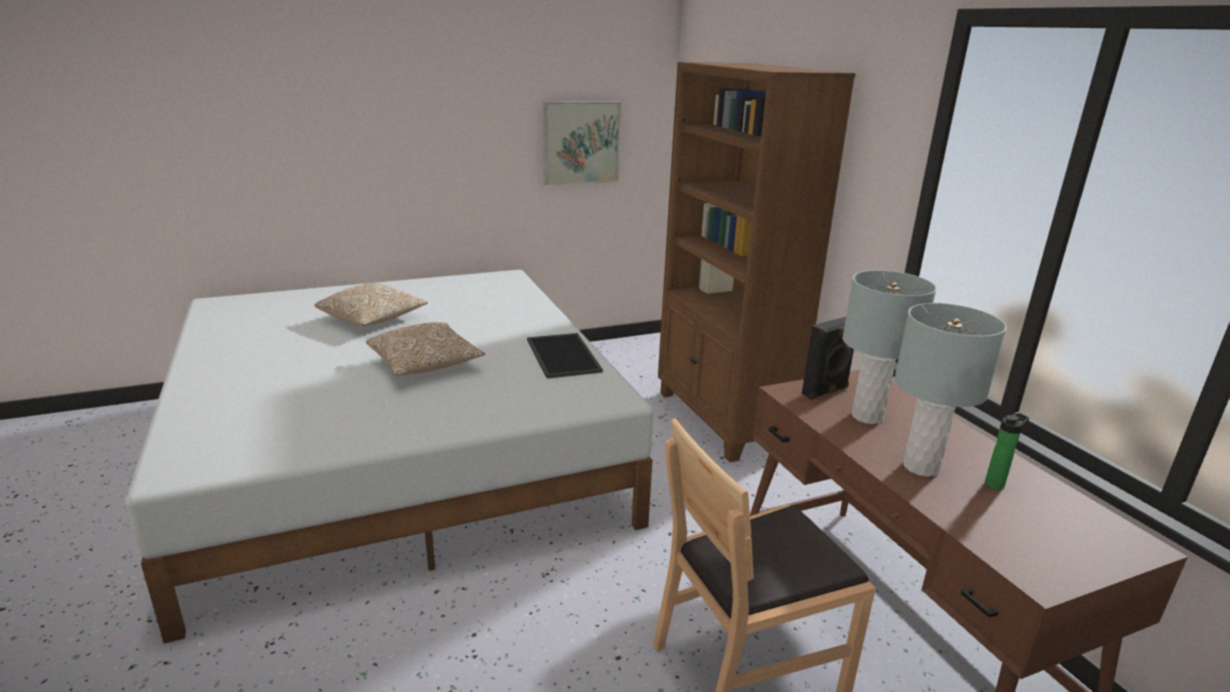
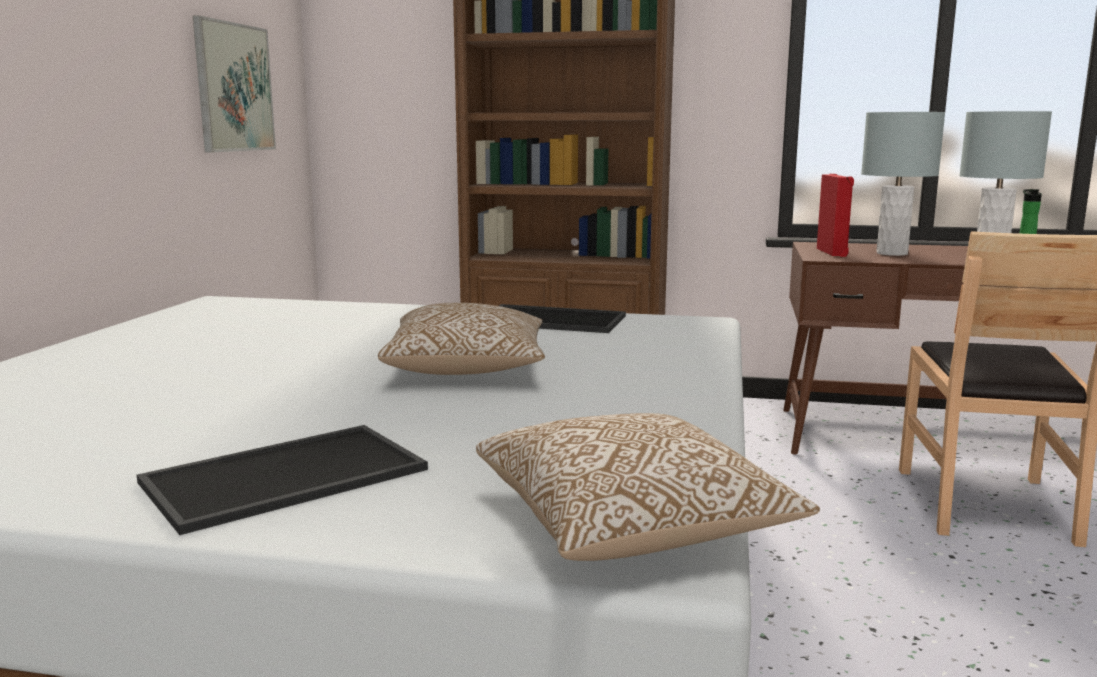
camera: 55 degrees left, 10 degrees down
pillow [315,283,428,326] -> pillow moved to [476,413,820,561]
black speaker [802,317,854,400] -> red speaker [817,174,854,257]
none -> tray [137,425,428,535]

